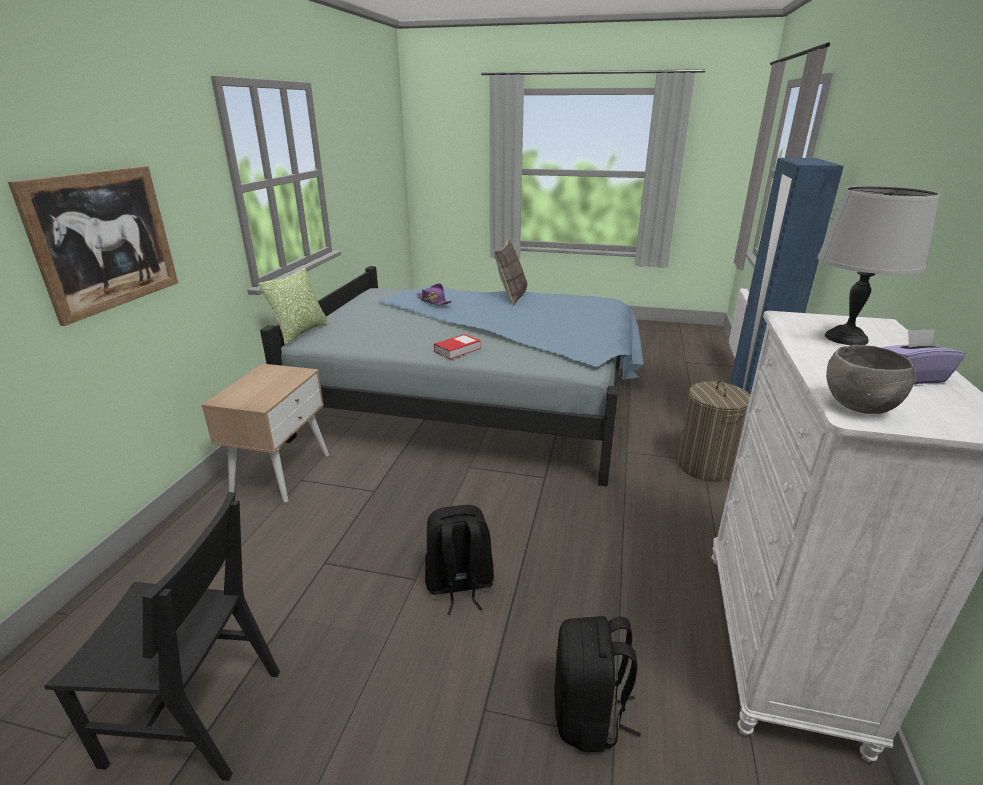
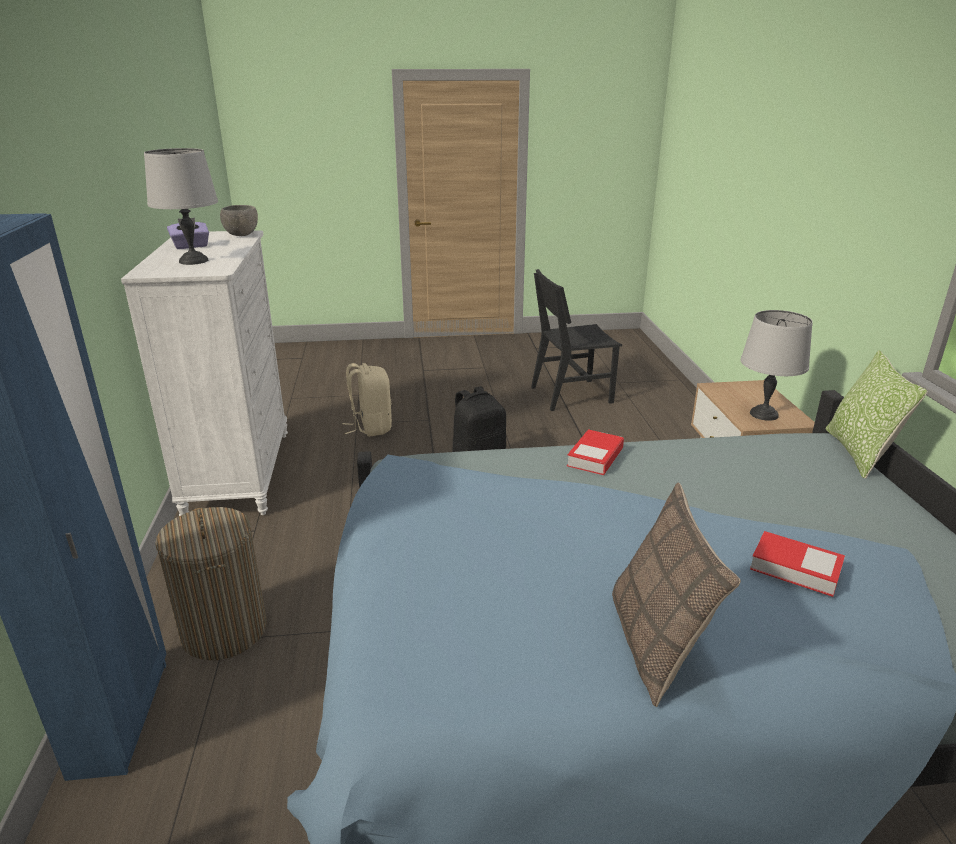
camera: 160 degrees right, 0 degrees up
picture [8,166,178,326] -> none
purple hat [417,283,452,305] -> book [750,531,845,597]
black backpack [554,616,641,752] -> beige backpack [343,363,392,437]
none -> grey table lamp [740,310,813,421]

